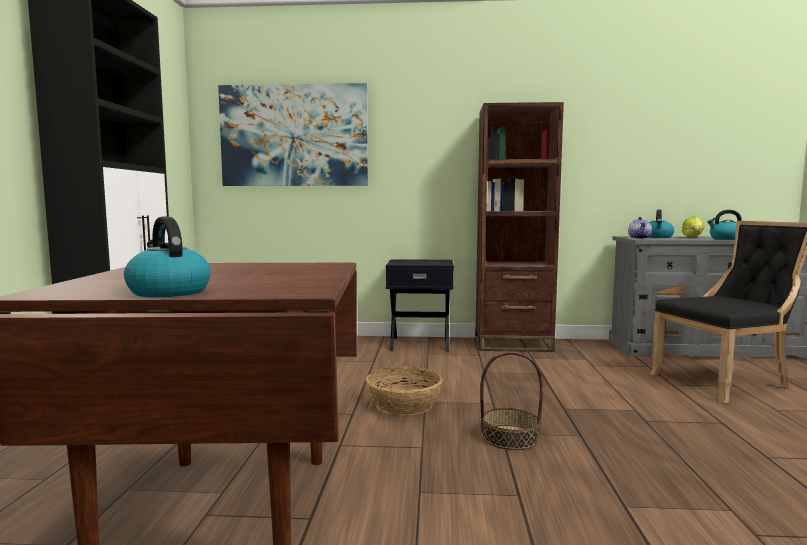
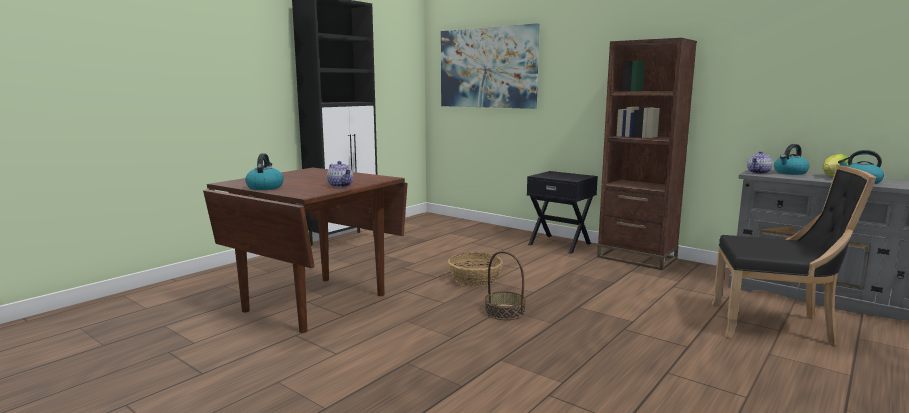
camera: 35 degrees right, 5 degrees up
none -> teapot [327,161,353,187]

